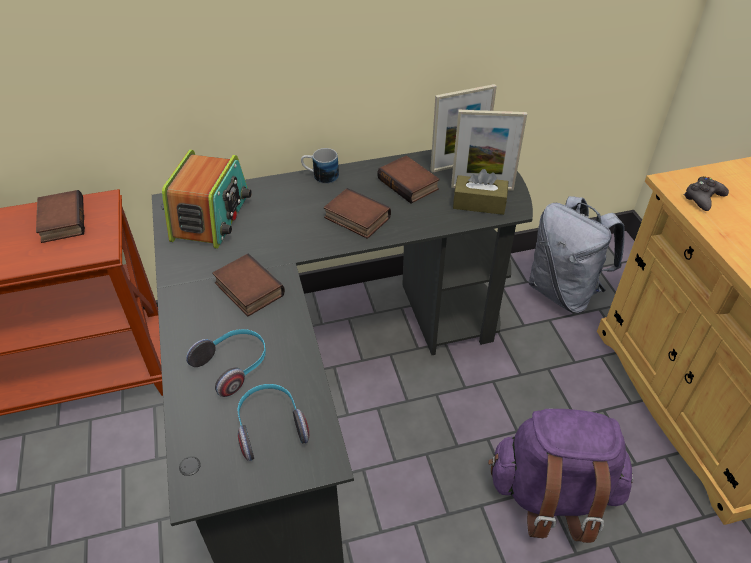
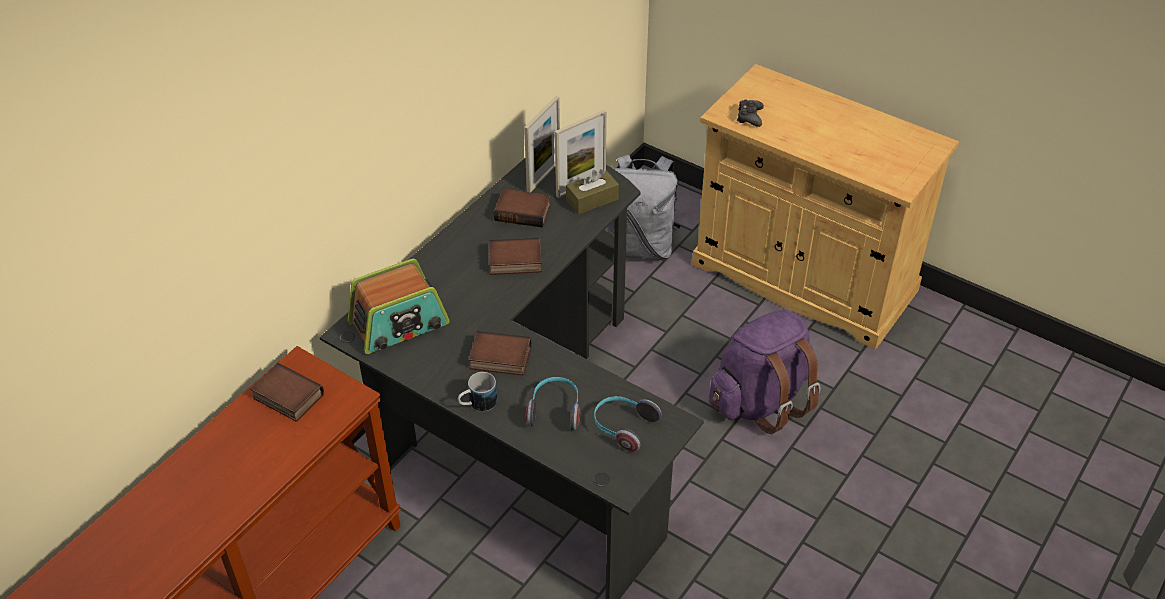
camera: 40 degrees left, 0 degrees up
radio [162,150,252,249] -> radio turned 90 degrees clockwise [348,259,450,354]
mug [301,148,339,184] -> mug moved to [458,372,498,412]

